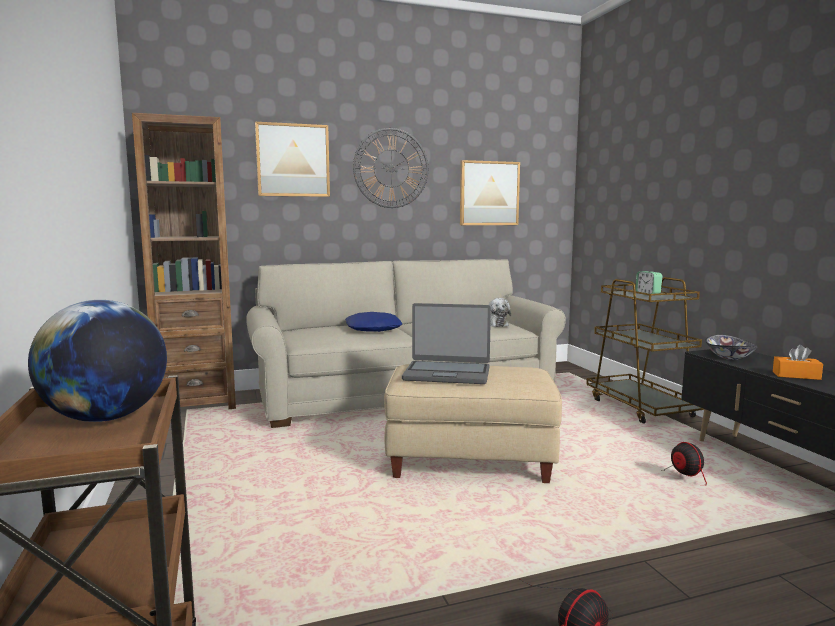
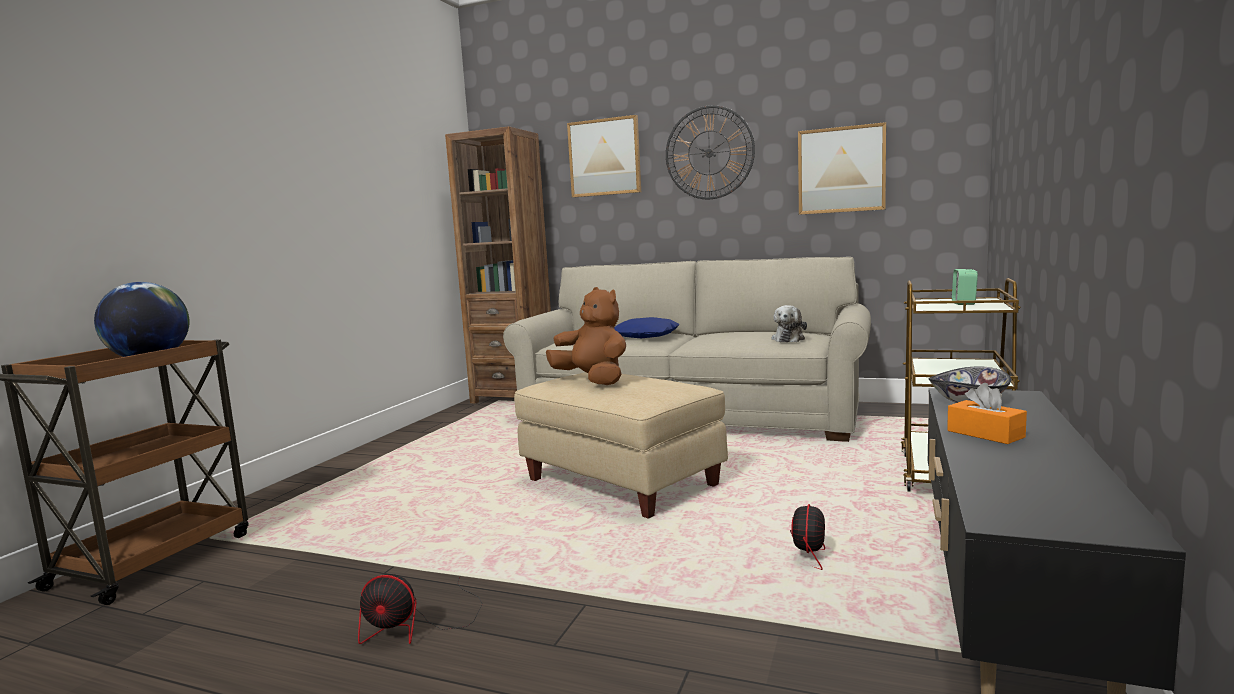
camera: 40 degrees right, 0 degrees up
laptop [402,303,491,384] -> brown plush toy [546,287,626,385]

